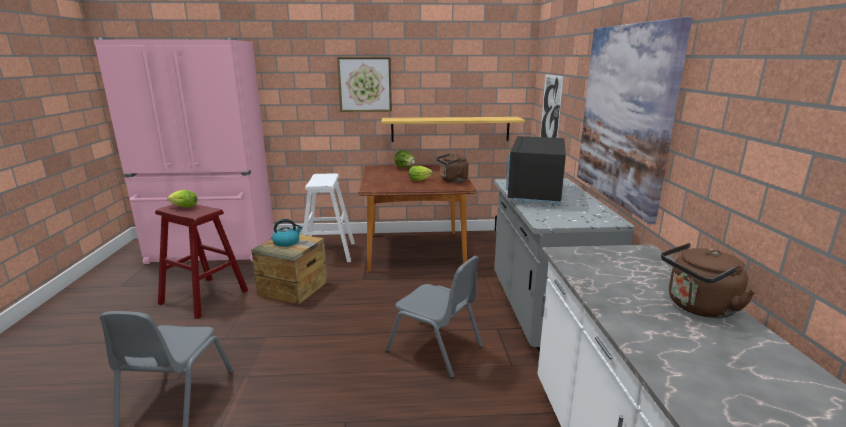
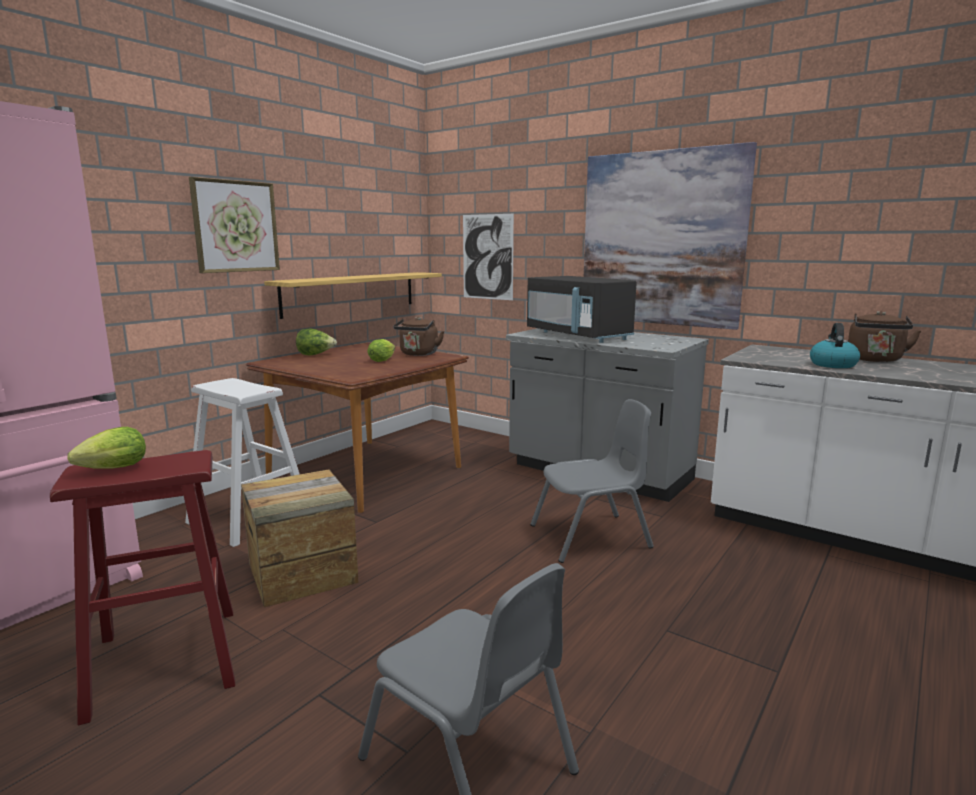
camera: 50 degrees left, 5 degrees down
kettle [272,219,303,247] -> kettle moved to [810,323,860,368]

